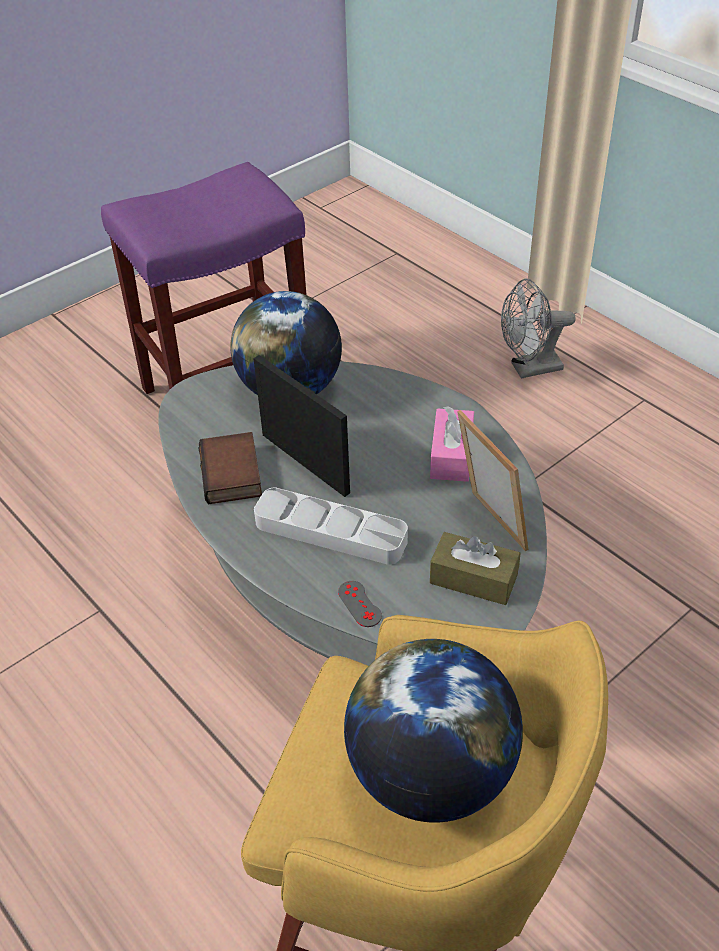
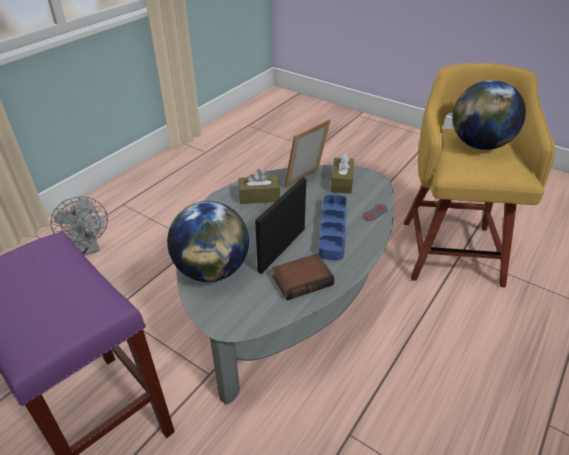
camera: 105 degrees left, 5 degrees down
grey tray [254,488,408,565] -> blue tray [318,195,347,261]
pink tissue box [430,406,474,482] -> brown tissue box [238,169,280,204]

